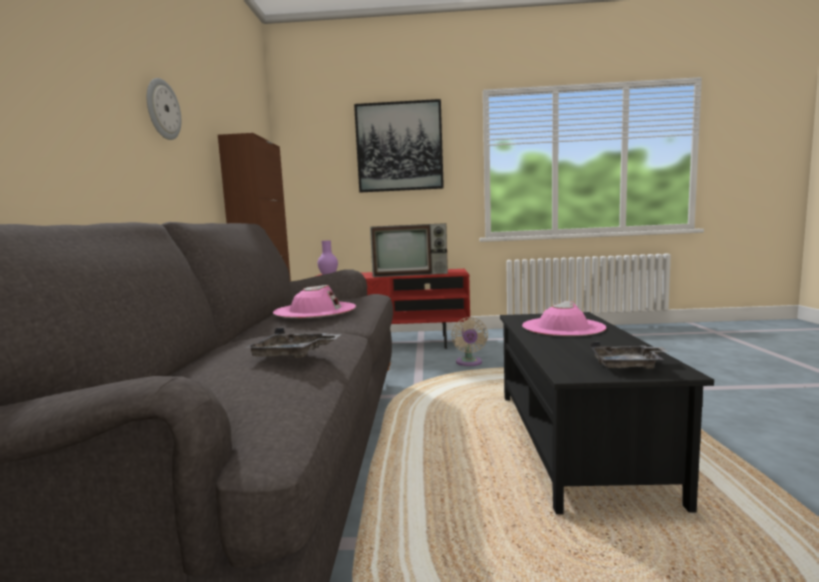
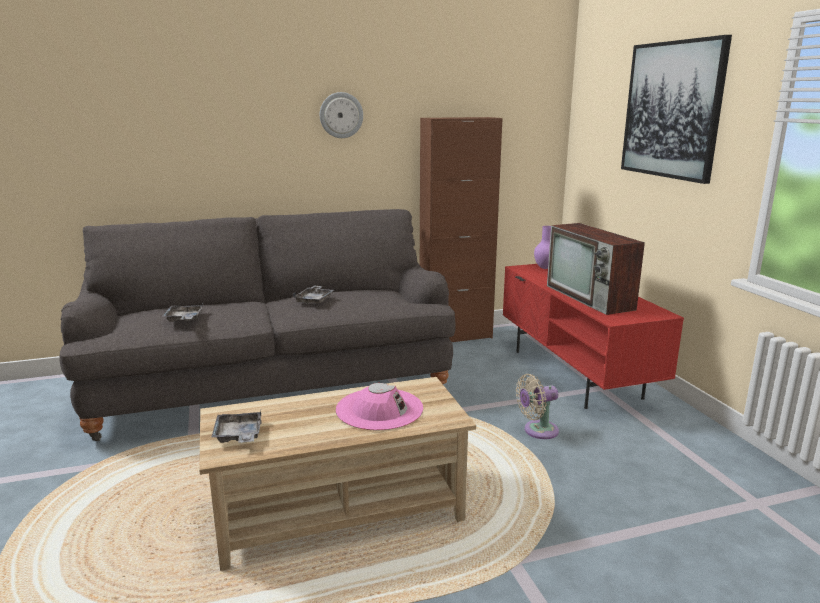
camera: 70 degrees right, 10 degrees up
pink hat [273,285,356,318] -> grey tray [293,285,334,304]
black coffee table [500,312,714,514] -> beige coffee table [199,377,476,571]

